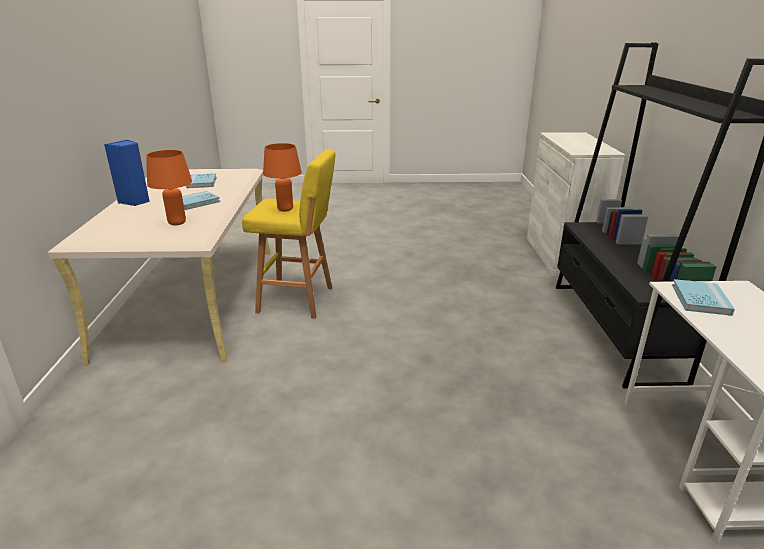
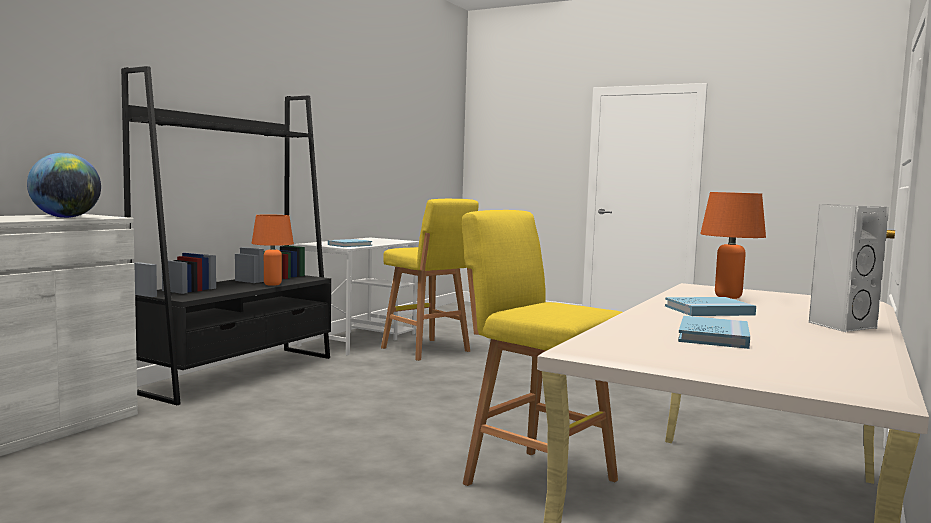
camera: 150 degrees left, 20 degrees down
blue speaker [104,140,150,206] -> white speaker [809,204,889,332]
orange table lamp [263,143,302,212] -> orange table lamp moved to [251,214,294,286]
none -> globe [27,153,101,218]
none -> yellow stool [381,199,478,361]

